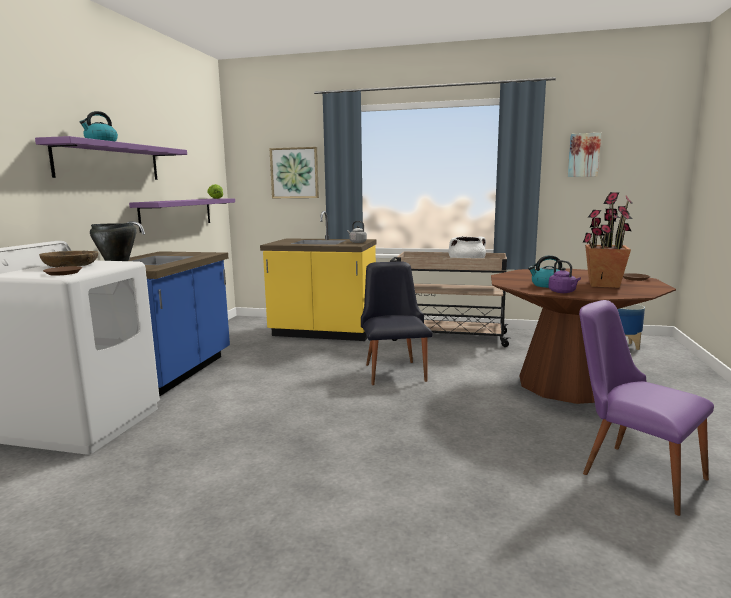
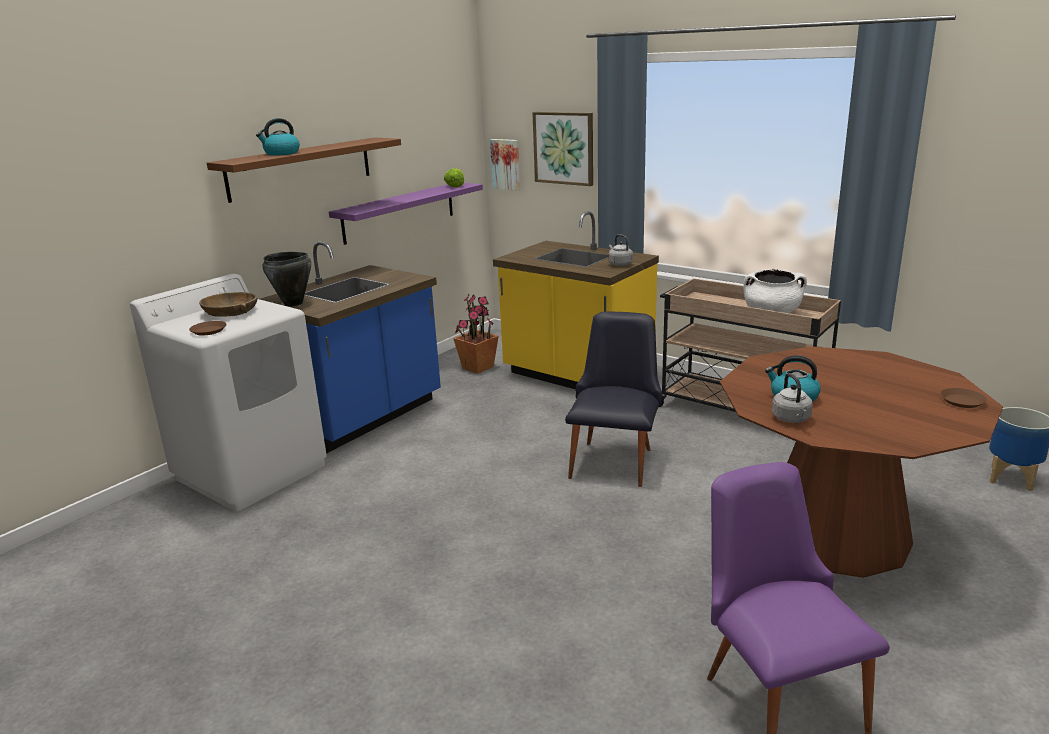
camera: 25 degrees right, 10 degrees up
purple shelf [35,136,187,180] -> brown shelf [207,137,401,203]
purple kettle [548,260,581,293] -> grey kettle [772,373,813,423]
picture [568,133,601,177] -> picture moved to [490,139,520,191]
potted plant [583,192,633,288] -> potted plant moved to [453,294,499,374]

